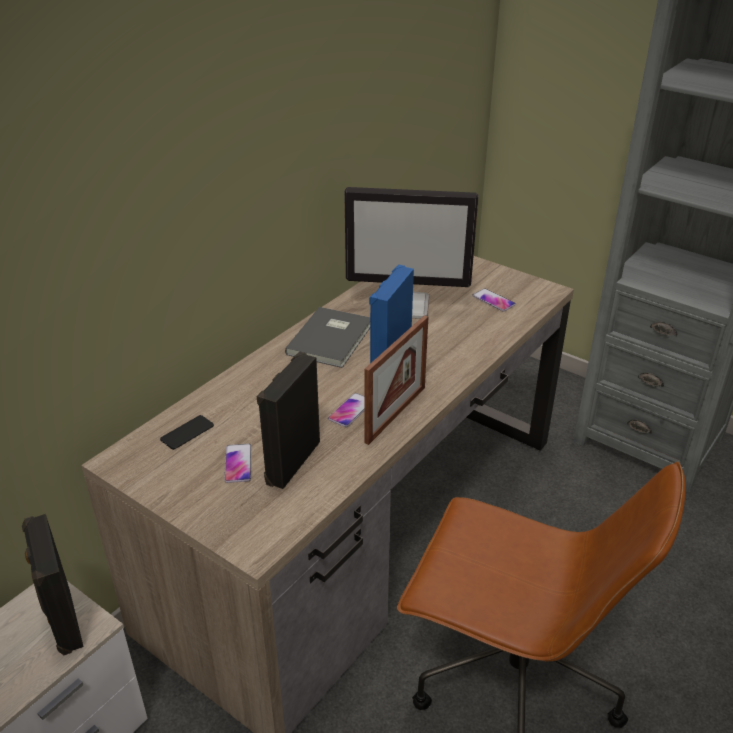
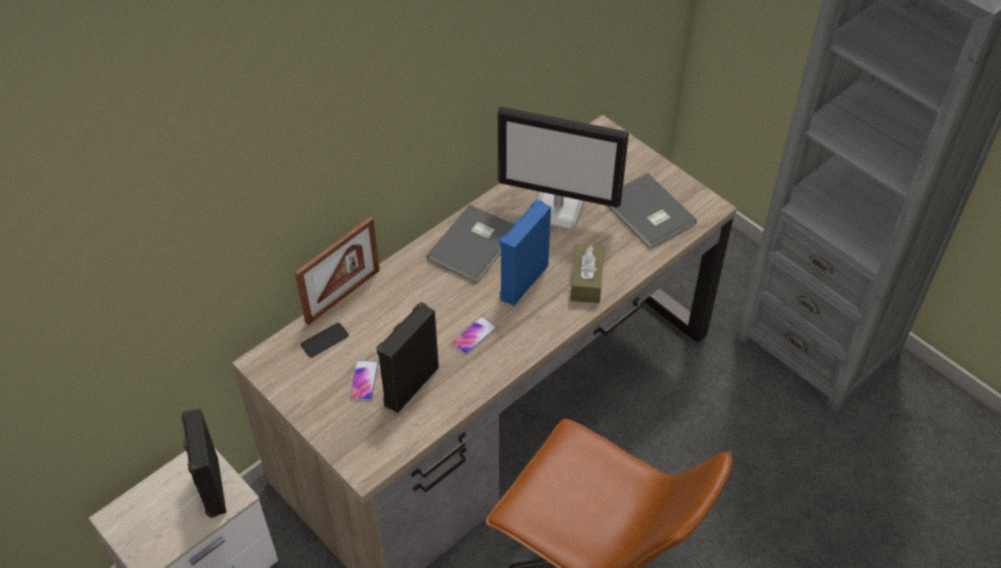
camera: 10 degrees right, 15 degrees up
picture frame [364,315,428,445] -> picture frame moved to [295,217,380,325]
phone [472,288,516,312] -> grey book [609,173,697,249]
none -> brown tissue box [570,245,604,303]

